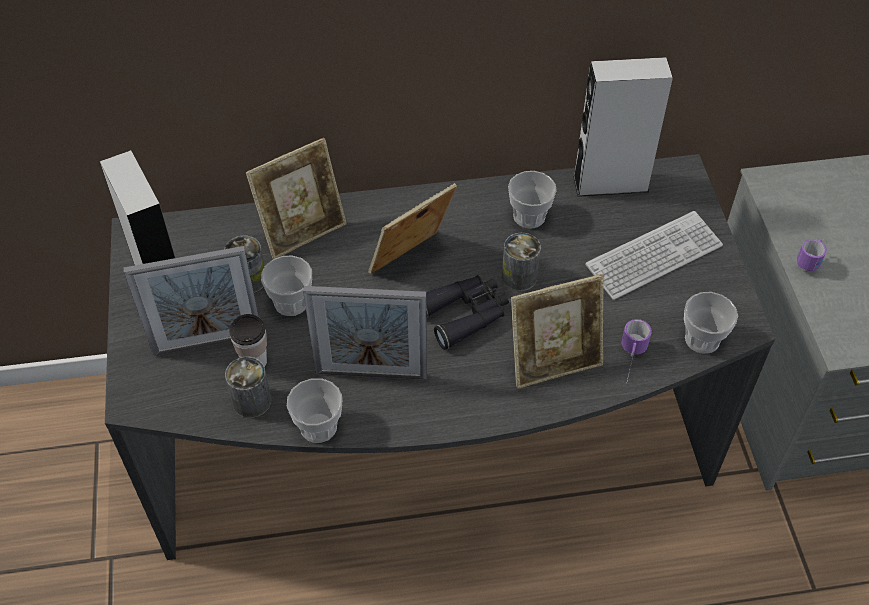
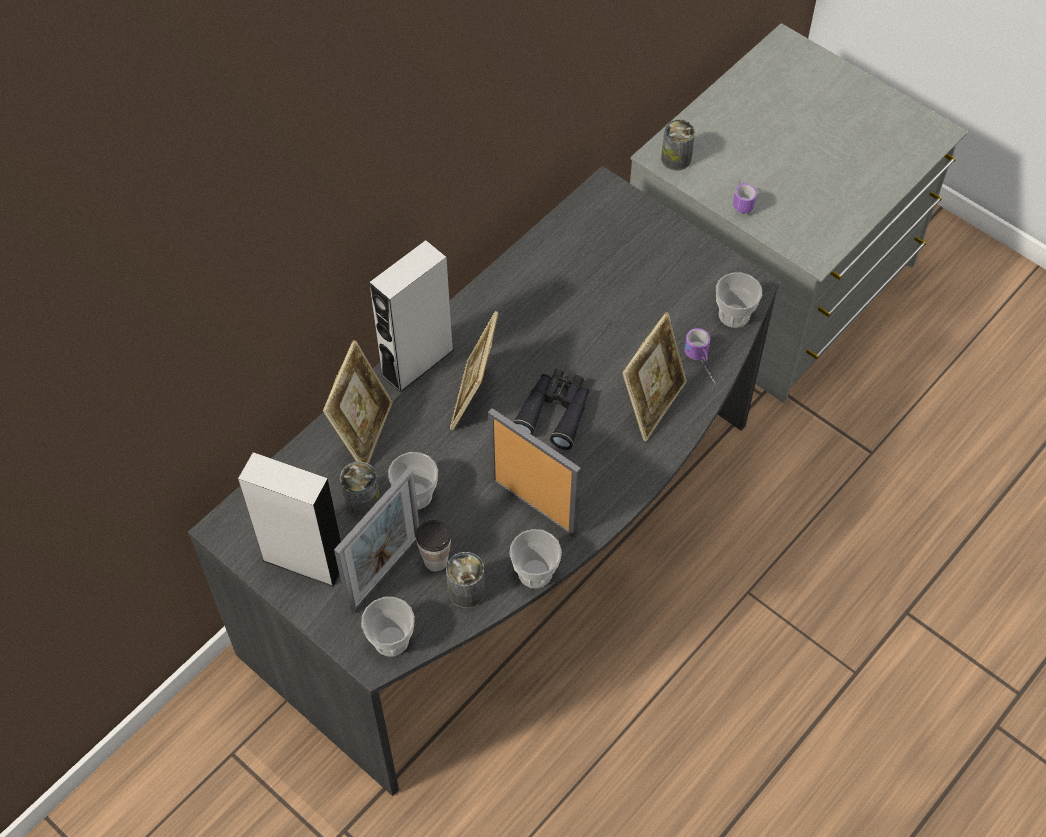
camera: 40 degrees left, 5 degrees up
picture frame [303,286,427,380] -> picture frame turned 105 degrees counterclockwise [488,408,581,537]
can [502,233,541,291] -> can moved to [661,120,695,171]
cup [508,171,557,228] -> cup moved to [361,597,415,657]
grey speaker [573,57,673,197] -> grey speaker moved to [369,240,454,393]
keyboard [585,211,723,300] -> none

